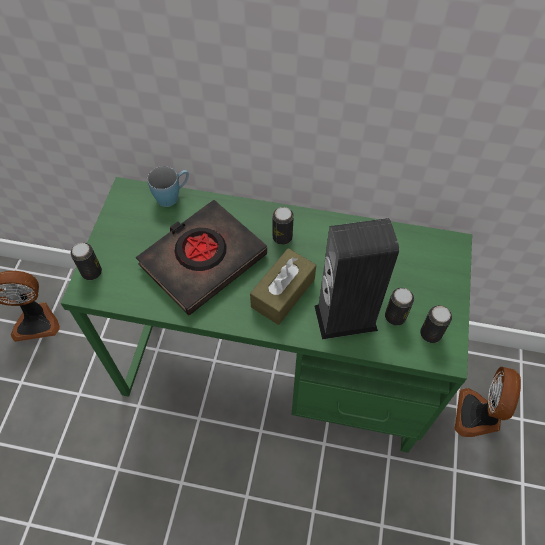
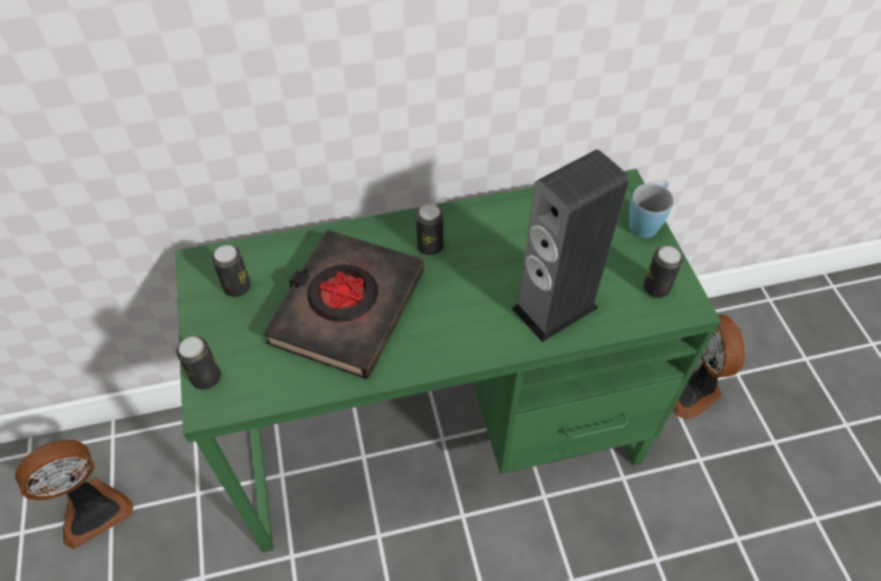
camera: 25 degrees left, 5 degrees down
blue mug [147,166,189,207] -> blue mug moved to [629,181,673,238]
brown tissue box [250,248,316,325] -> none
can [385,288,414,326] -> can moved to [212,245,251,297]

